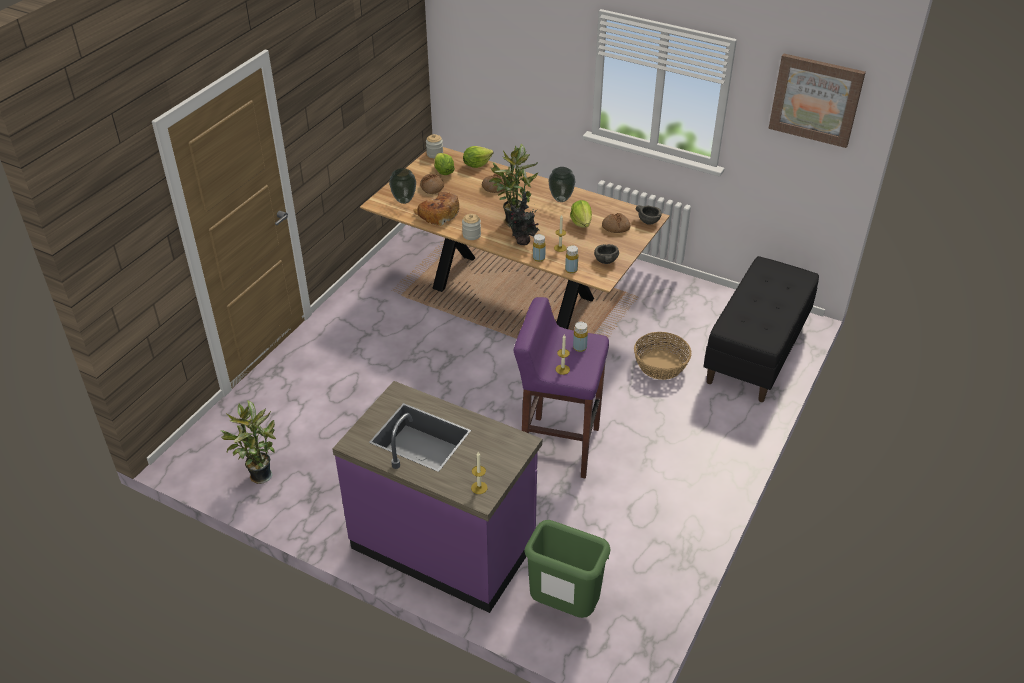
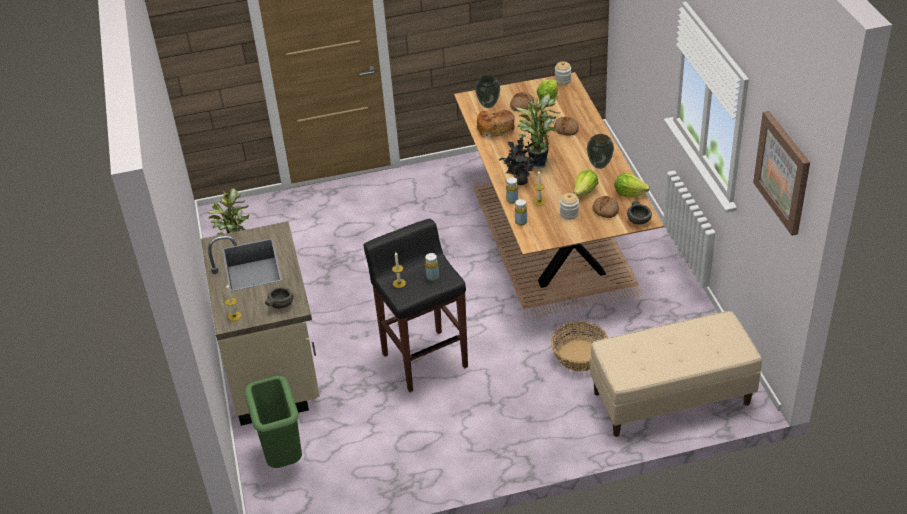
camera: 50 degrees right, 0 degrees up
purple counter [332,381,542,613] -> beige counter [201,221,320,426]
jar [462,214,481,240] -> jar moved to [560,193,579,219]
lettuce [463,146,493,168] -> lettuce moved to [615,173,650,198]
purple stool [514,297,609,478] -> black stool [363,219,468,392]
grey bowl [594,244,619,264] -> grey bowl moved to [265,287,294,309]
black bench [703,256,819,402] -> beige bench [590,311,762,437]

